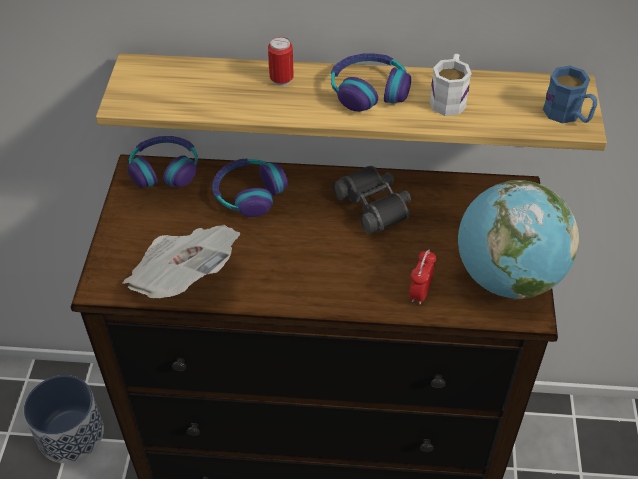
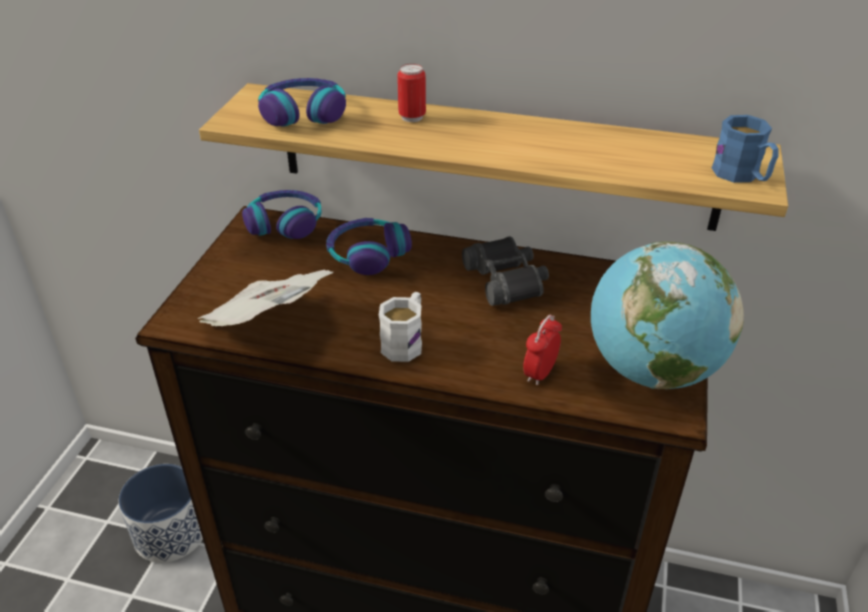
camera: 10 degrees right, 10 degrees down
headphones [331,53,411,112] -> headphones moved to [258,78,346,126]
white mug [429,54,472,116] -> white mug moved to [379,292,422,362]

